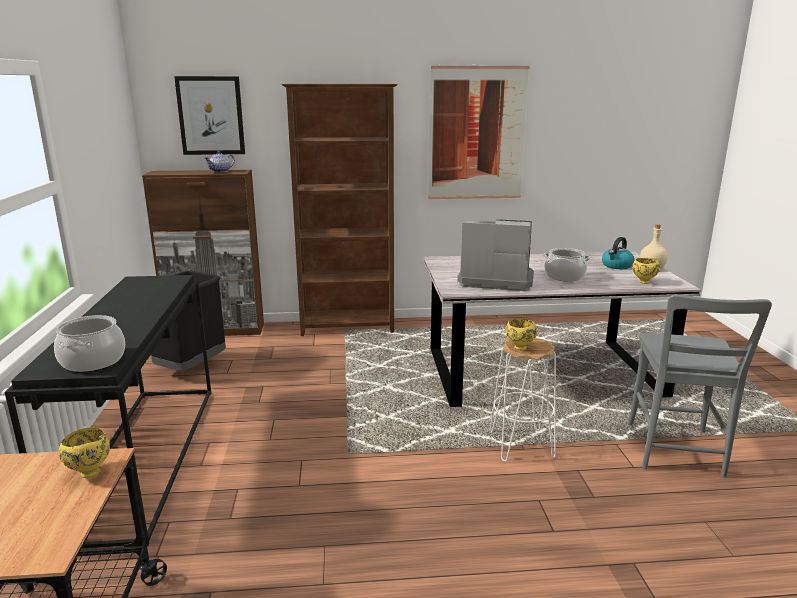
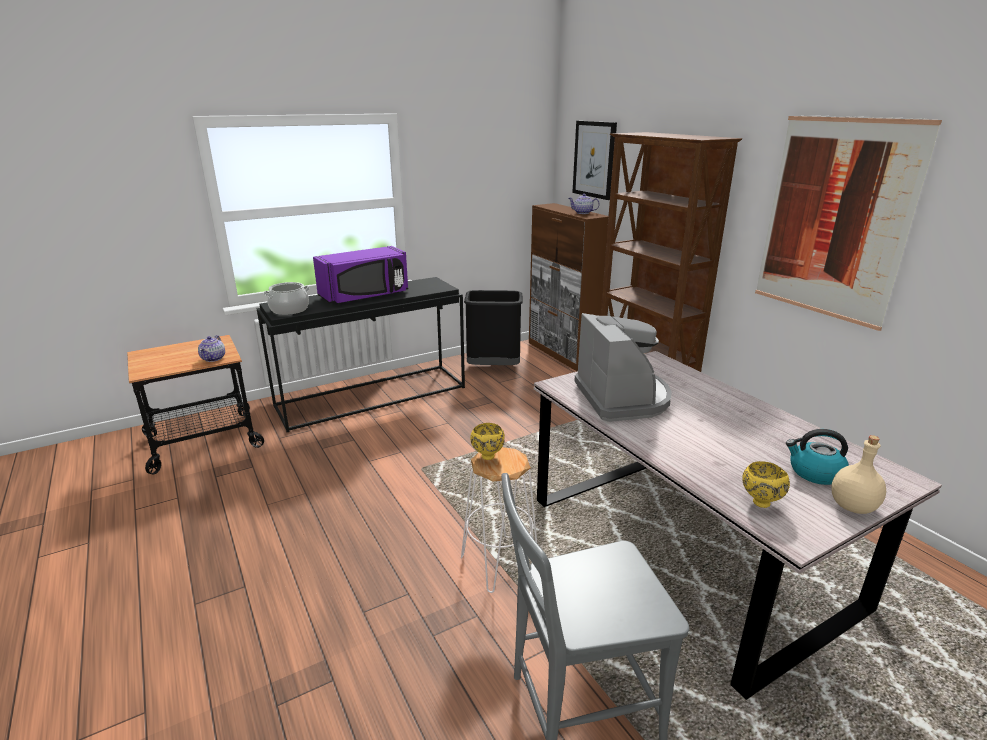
camera: 65 degrees right, 5 degrees up
yellow bowl [59,428,110,478] -> teapot [198,335,225,362]
cooking pot [543,248,591,282] -> none
none -> purple microwave [313,246,408,303]

